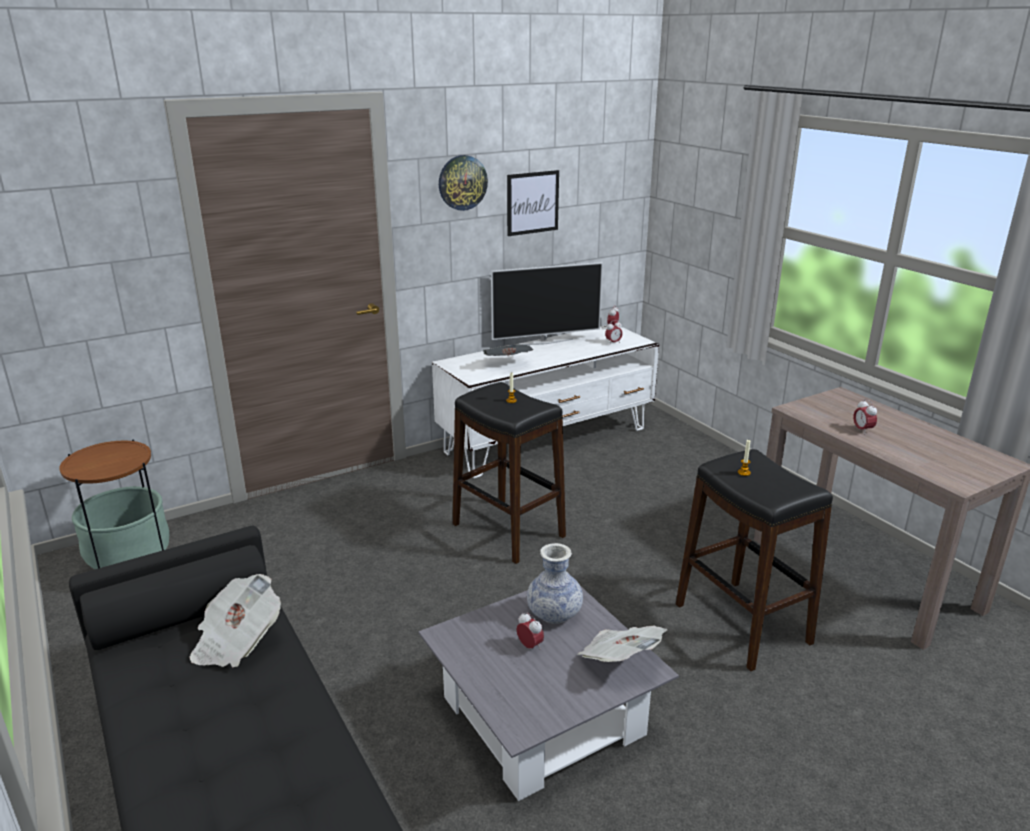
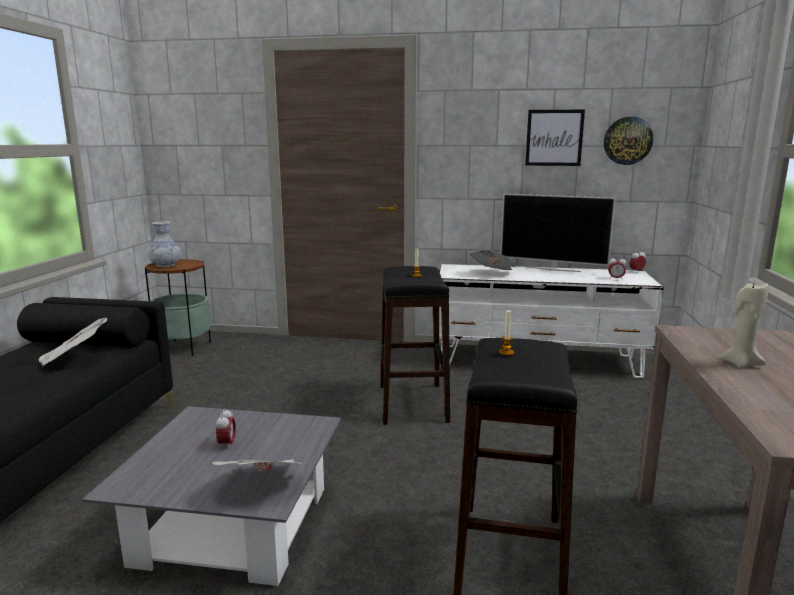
camera: 40 degrees right, 10 degrees down
wall clock [439,155,488,211] -> wall clock moved to [604,117,653,165]
vase [527,543,583,624] -> vase moved to [147,222,182,267]
alarm clock [853,399,877,433] -> beige candle [718,283,769,368]

